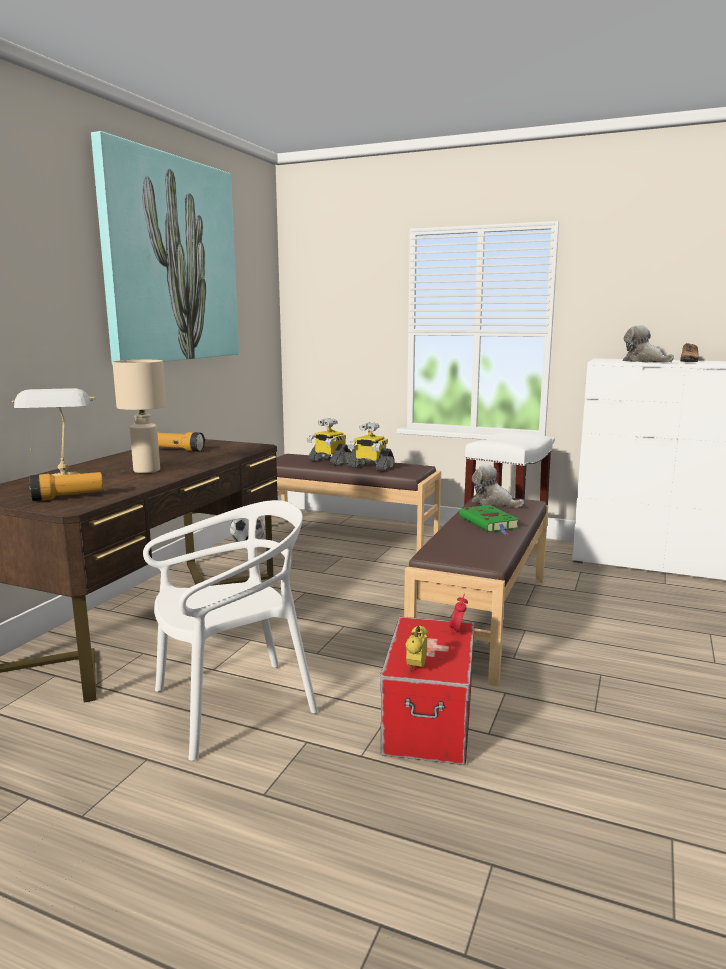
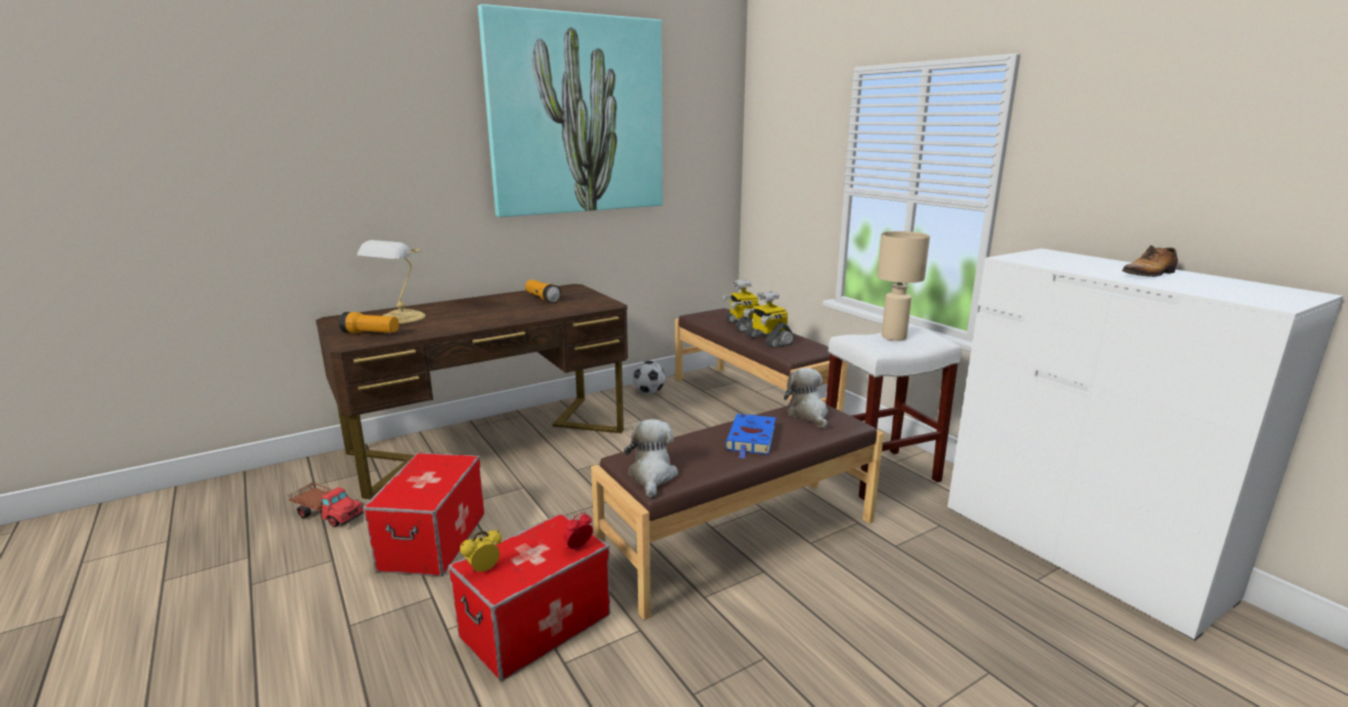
camera: 35 degrees right, 5 degrees up
beige table lamp [112,360,166,473] -> beige table lamp moved to [877,231,930,341]
white chair [143,500,318,761] -> storage box [363,453,484,576]
green book [459,505,519,534] -> blue book [725,414,776,459]
plush toy [623,325,674,363] -> plush toy moved to [624,419,678,498]
none -> toy truck [288,482,364,527]

